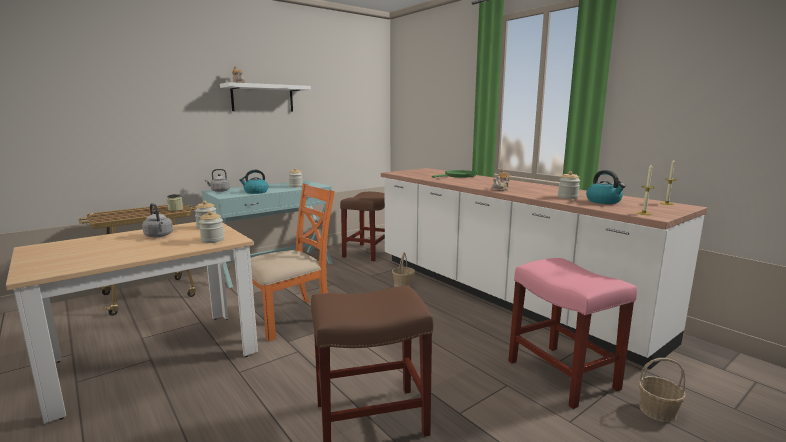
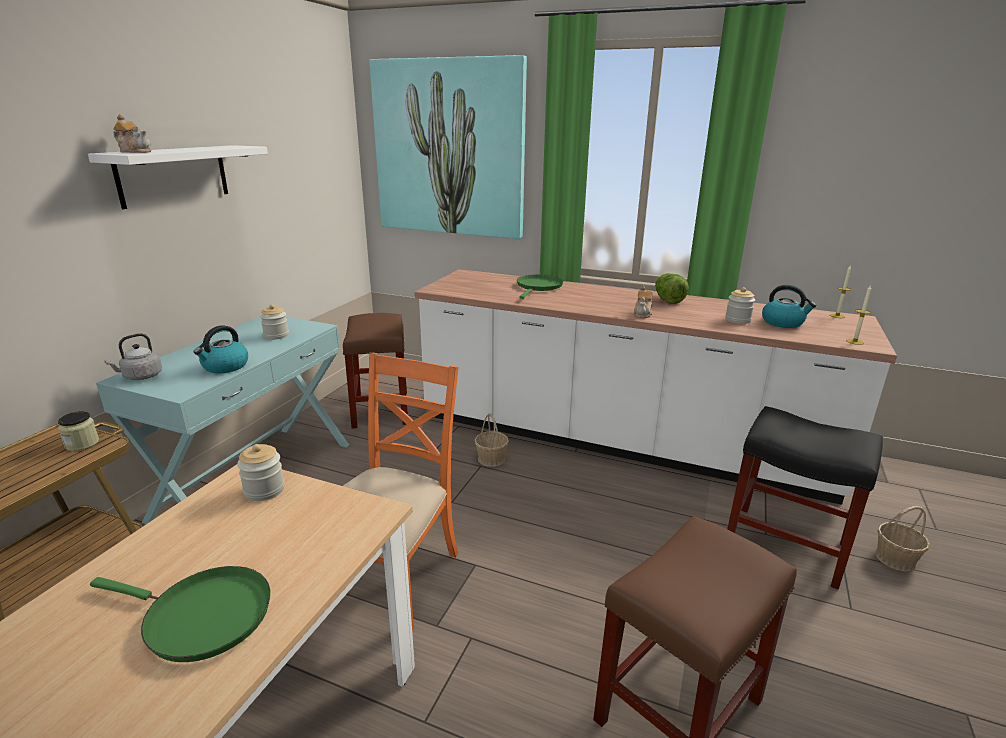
camera: 30 degrees left, 10 degrees up
grey kettle [142,203,173,237] -> none
jar [199,211,224,243] -> none
pink stool [508,258,637,409] -> black stool [727,406,883,589]
none -> green frying pan [90,566,270,662]
none -> picture [369,55,527,239]
none -> lettuce [655,273,689,304]

